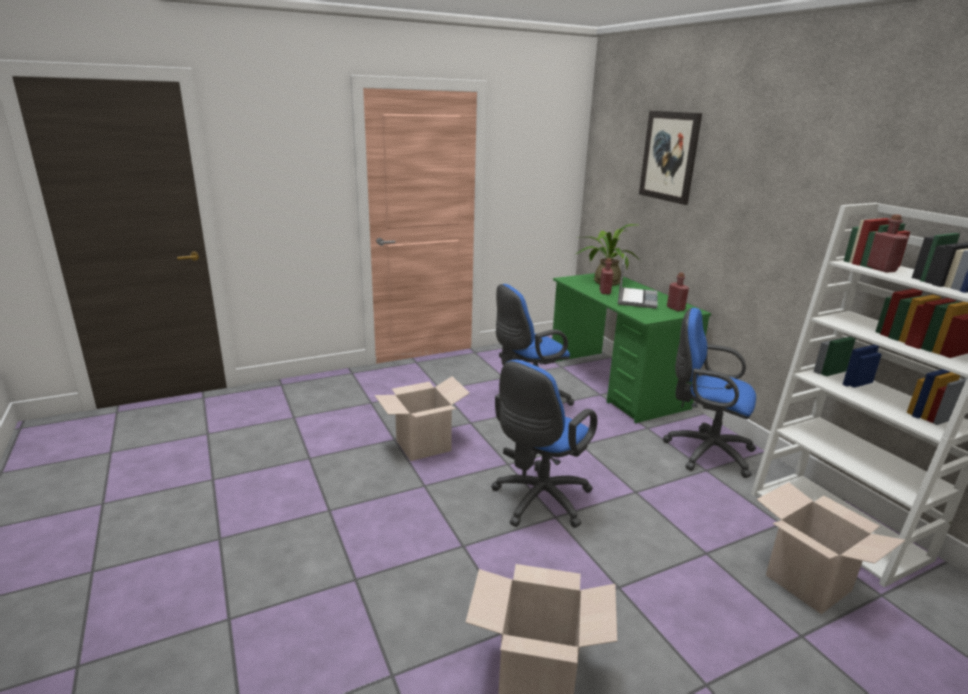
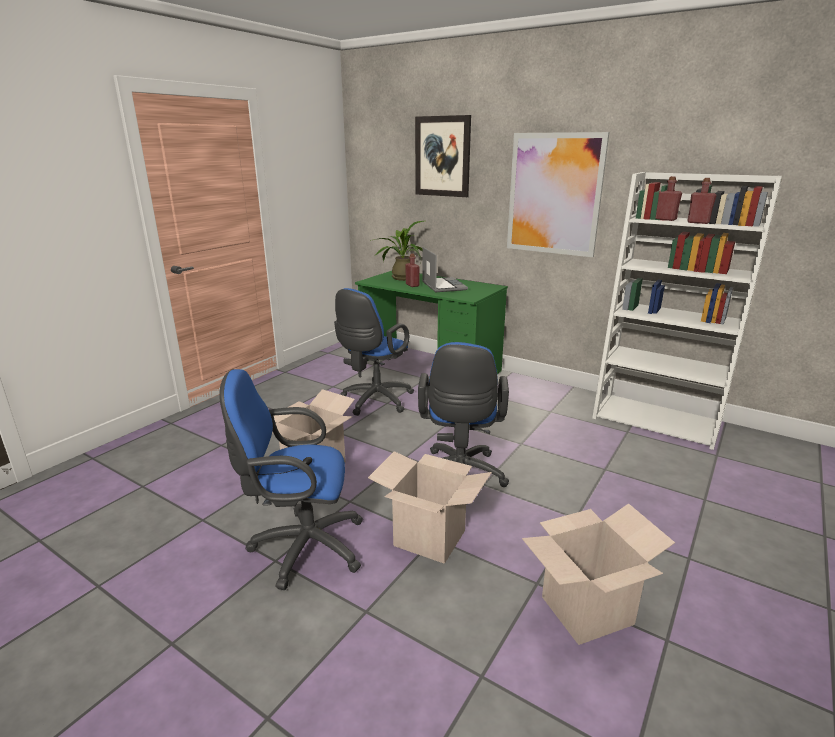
camera: 30 degrees left, 0 degrees up
blue office chair [663,307,756,478] -> blue office chair moved to [219,369,363,590]
red bottle [667,272,689,311] -> red bottle moved to [687,178,717,224]
cardboard box [756,482,906,614] -> cardboard box moved to [368,451,492,564]
none -> picture [507,132,609,257]

